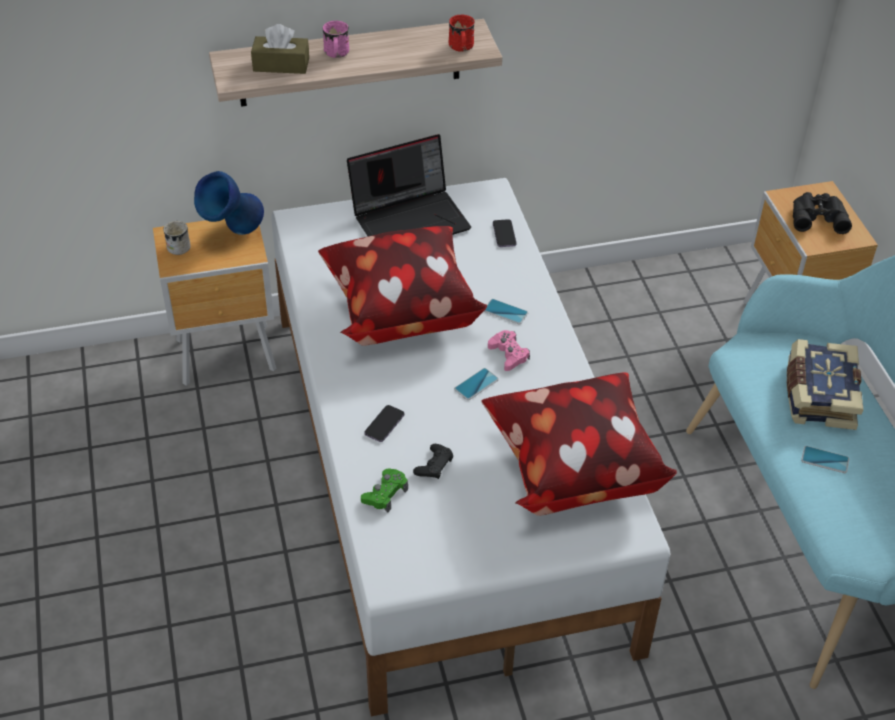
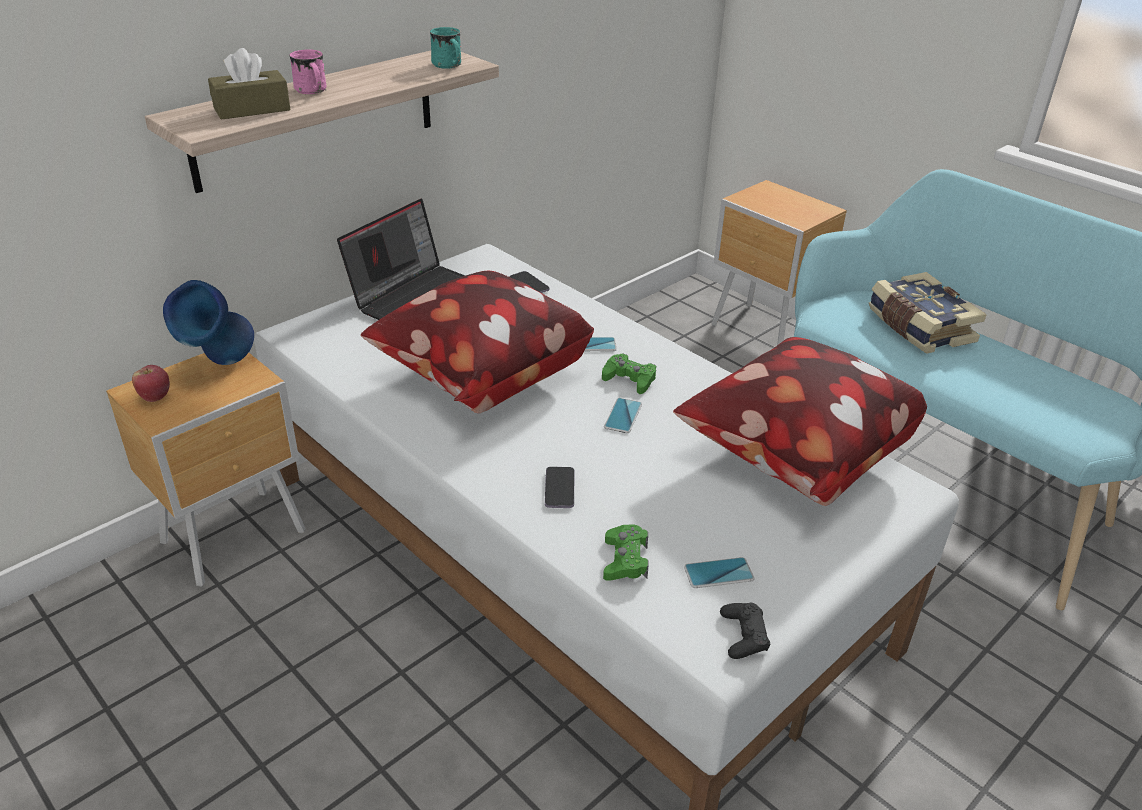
camera: 30 degrees left, 10 degrees down
white mug [163,221,191,255] -> apple [132,365,170,402]
black game controller [413,444,453,479] -> black game controller moved to [720,602,770,659]
red mug [449,15,475,52] -> turquoise mug [430,27,461,69]
pink game controller [488,330,530,371] -> green game controller [602,354,656,394]
black binoculars [793,192,852,234] -> none
phone [801,446,849,473] -> phone moved to [684,557,754,588]

